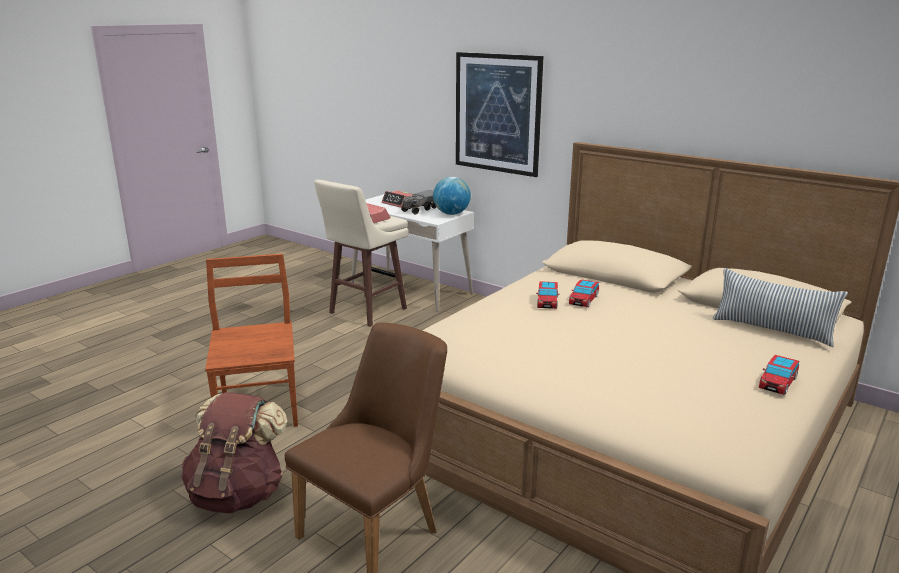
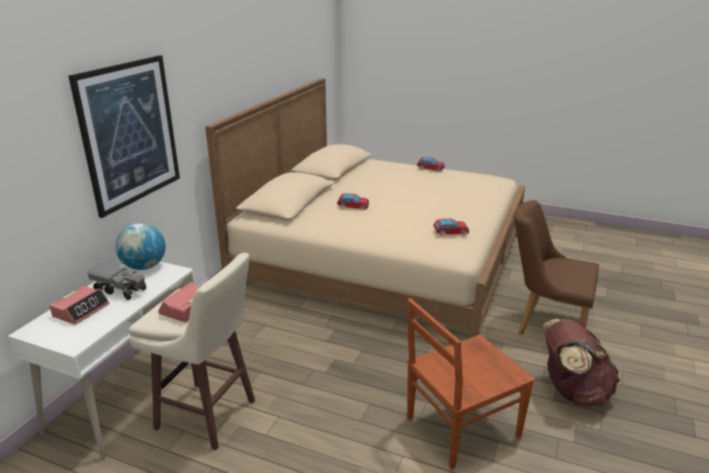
camera: 105 degrees left, 5 degrees up
toy car [536,281,560,309] -> toy car moved to [433,219,469,236]
pillow [713,268,848,347] -> none

